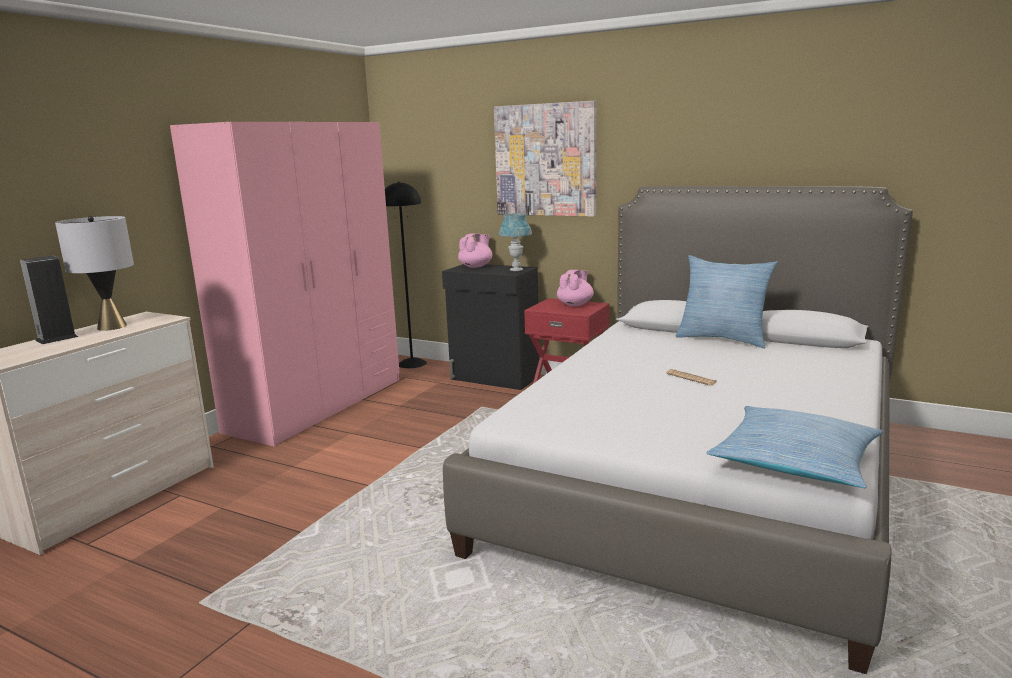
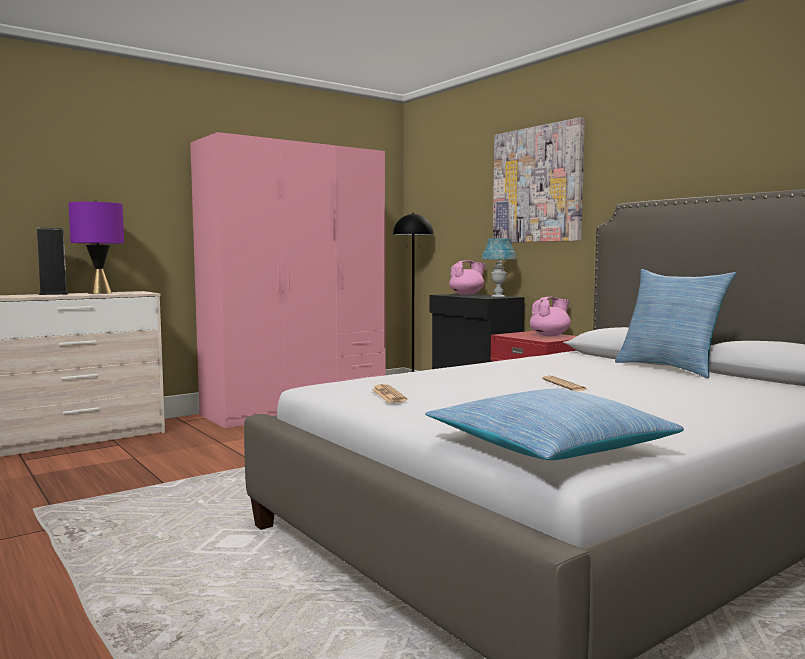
camera: 25 degrees right, 10 degrees down
grey table lamp [55,216,134,331] -> purple table lamp [68,200,124,294]
none -> newspaper [372,384,407,402]

